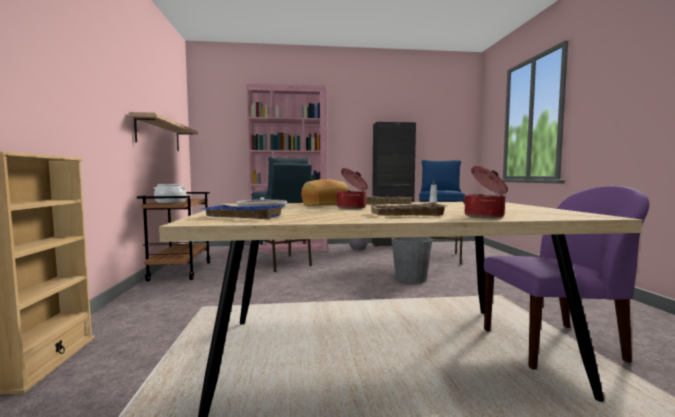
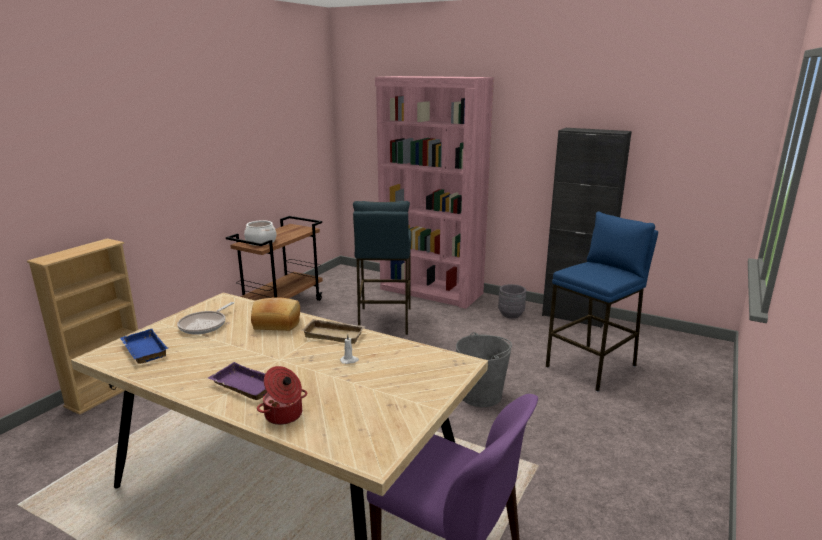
camera: 35 degrees right, 15 degrees up
shelf [129,112,198,151] -> none
cooking pot [336,168,368,209] -> none
beige tray [370,202,447,216] -> purple tray [208,362,267,400]

